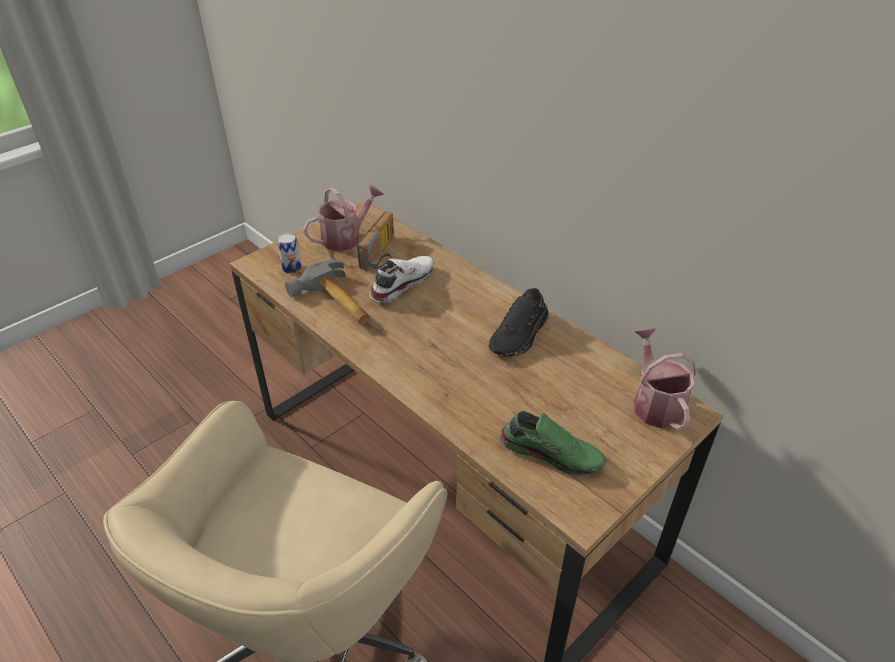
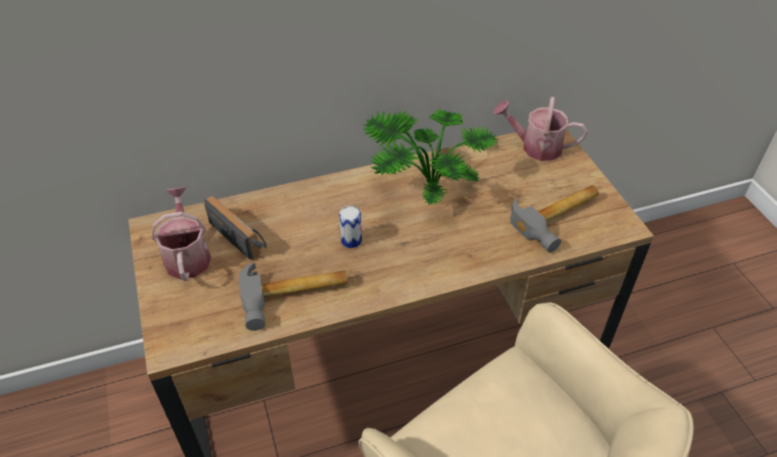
camera: 65 degrees left, 5 degrees up
can [277,233,301,273] -> can moved to [339,206,362,248]
white shoe [369,256,434,303] -> none
black shoe [489,288,549,357] -> potted plant [362,109,497,206]
green shoe [500,411,606,476] -> hammer [510,185,599,253]

